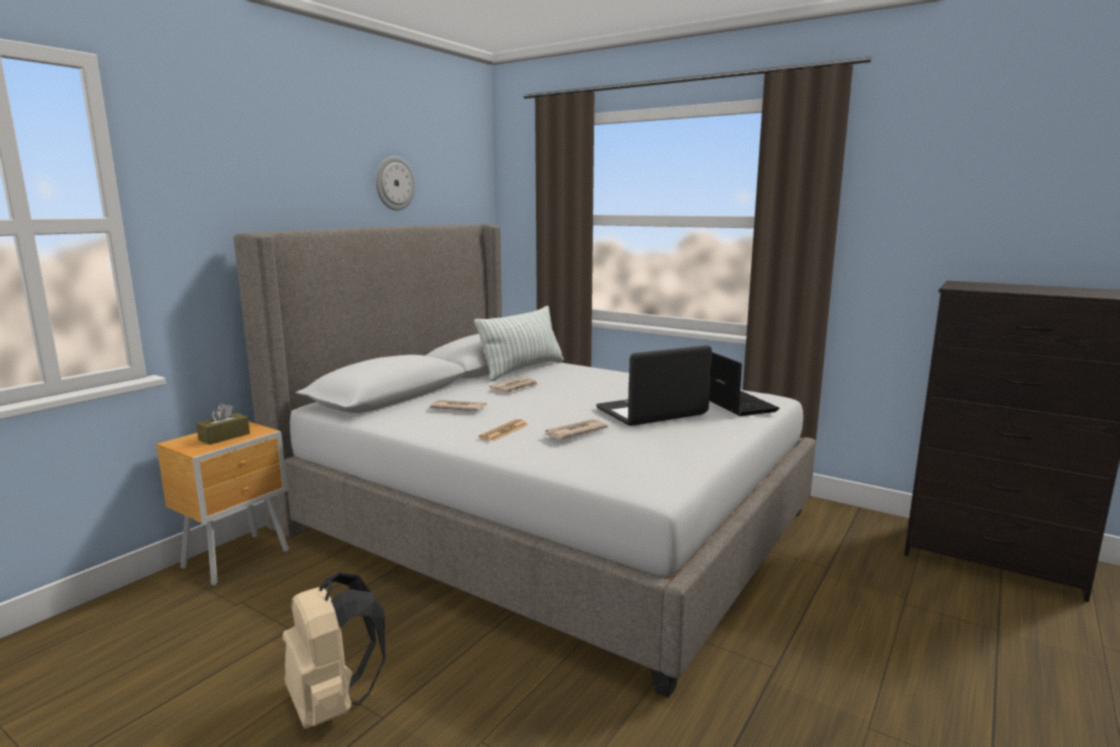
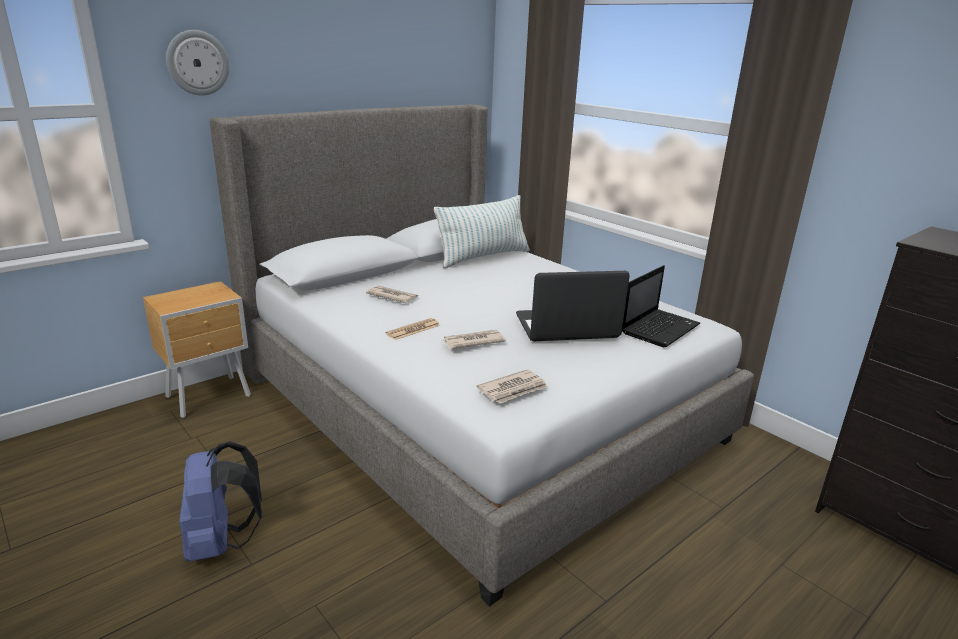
camera: 15 degrees right, 10 degrees up
brown tissue box [196,403,250,445] -> none
beige backpack [282,573,386,729] -> blue backpack [179,441,262,561]
wall clock [376,156,415,211] -> wall clock moved to [166,30,229,96]
newspaper [490,377,539,392] -> newspaper moved to [477,369,548,403]
laptop [709,352,779,416] -> laptop turned 45 degrees clockwise [622,265,700,347]

